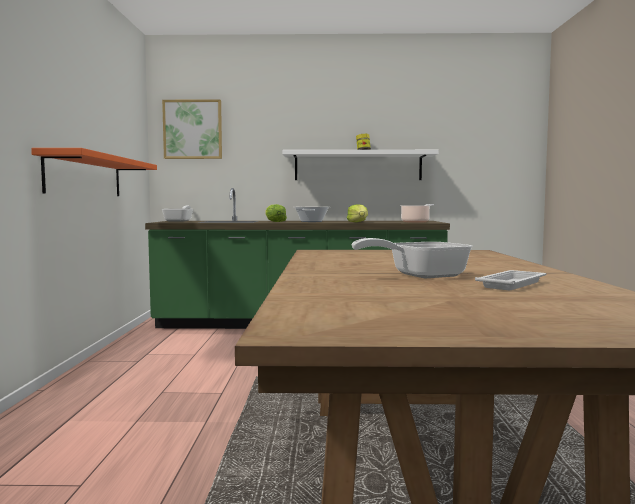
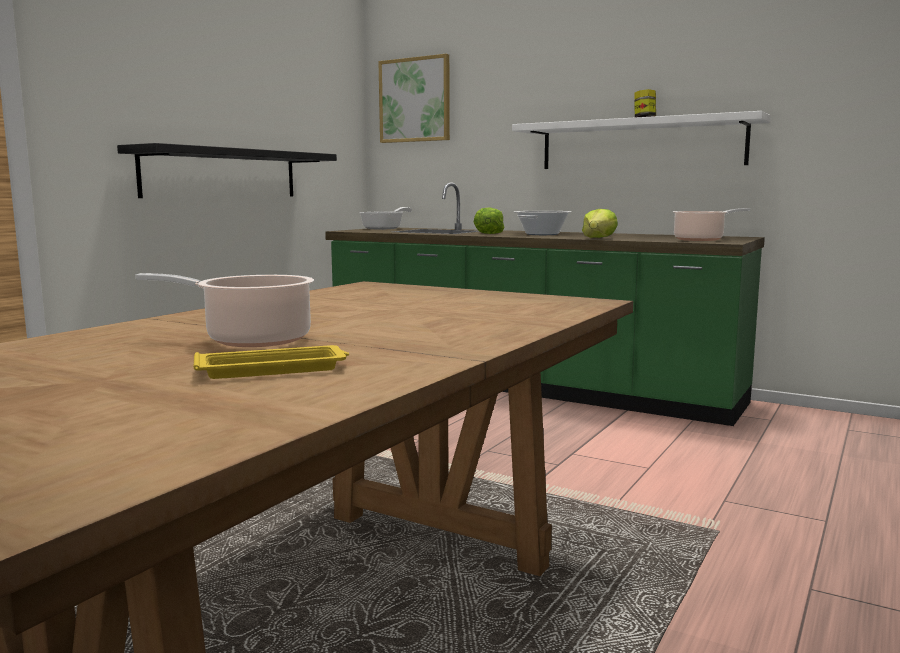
camera: 30 degrees right, 5 degrees up
orange shelf [31,148,157,196] -> black shelf [117,143,337,198]
frying pan [352,238,472,278] -> cooking pot [135,273,314,347]
white tray [475,270,546,290] -> yellow tray [193,345,349,379]

